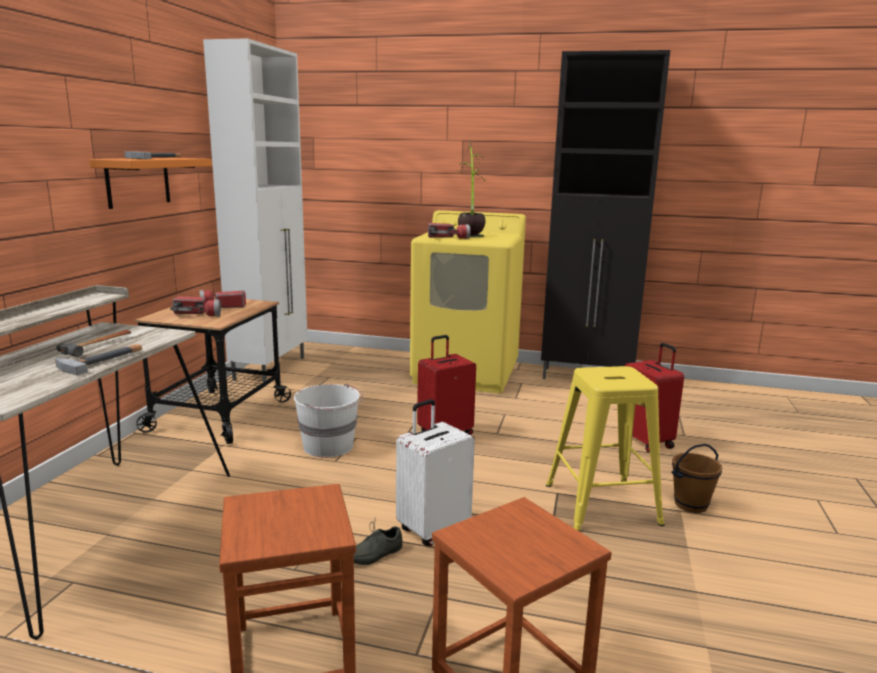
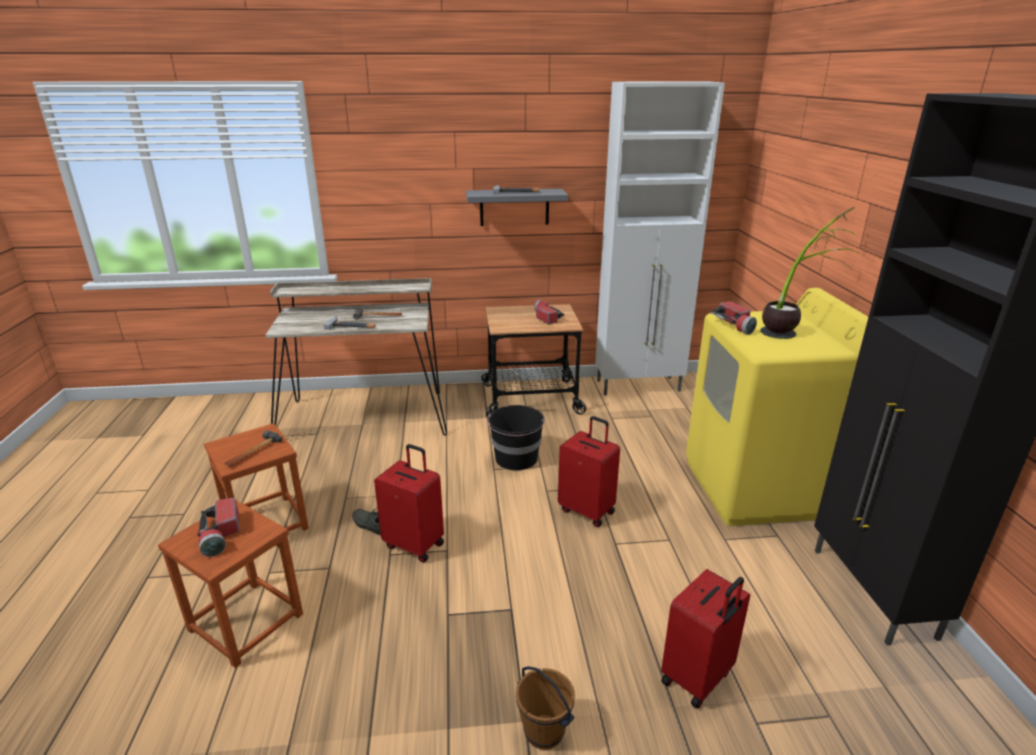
camera: 70 degrees right, 10 degrees up
orange shelf [89,158,212,209] -> grey shelf [466,189,568,226]
flashlight [170,296,221,317] -> flashlight moved to [197,498,240,557]
white bucket [294,384,363,458] -> black bucket [487,405,545,470]
white suitcase [396,399,475,546] -> red suitcase [374,444,444,563]
yellow stool [546,366,665,532] -> none
none -> hammer [225,430,282,466]

